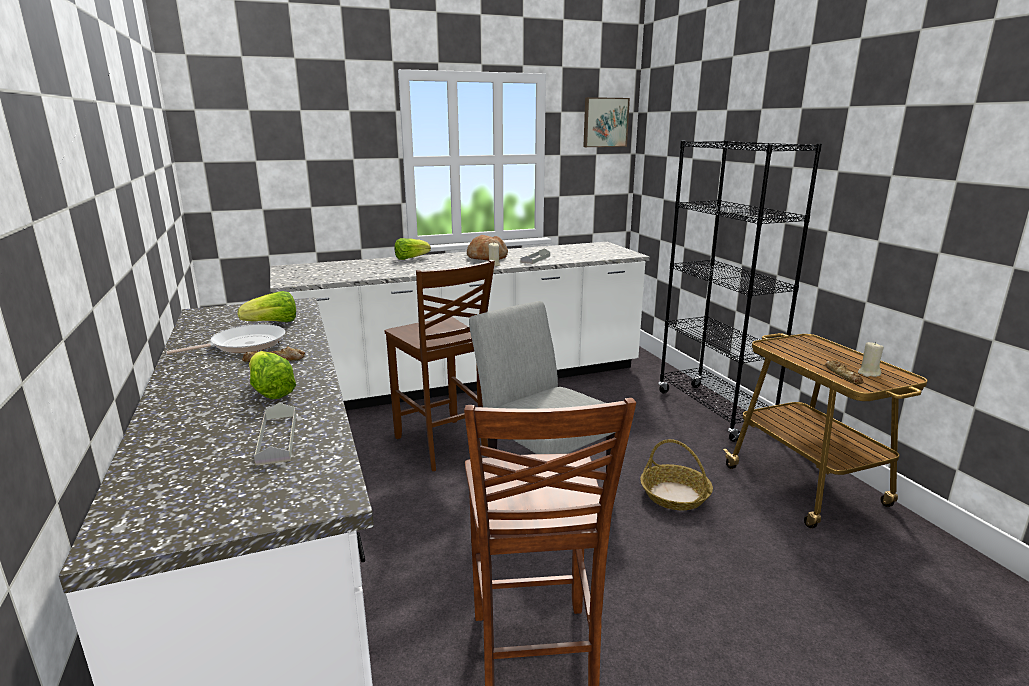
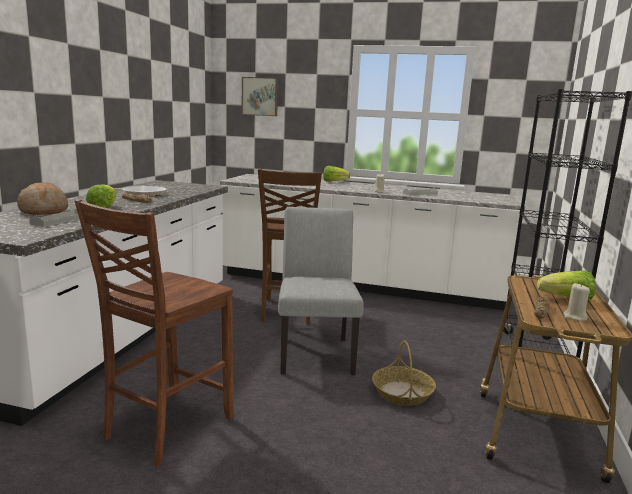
camera: 35 degrees right, 5 degrees down
lettuce [238,291,296,322] -> lettuce moved to [537,271,596,302]
bread [467,235,508,260] -> bread moved to [17,182,68,215]
picture [583,97,630,147] -> picture moved to [242,77,278,116]

